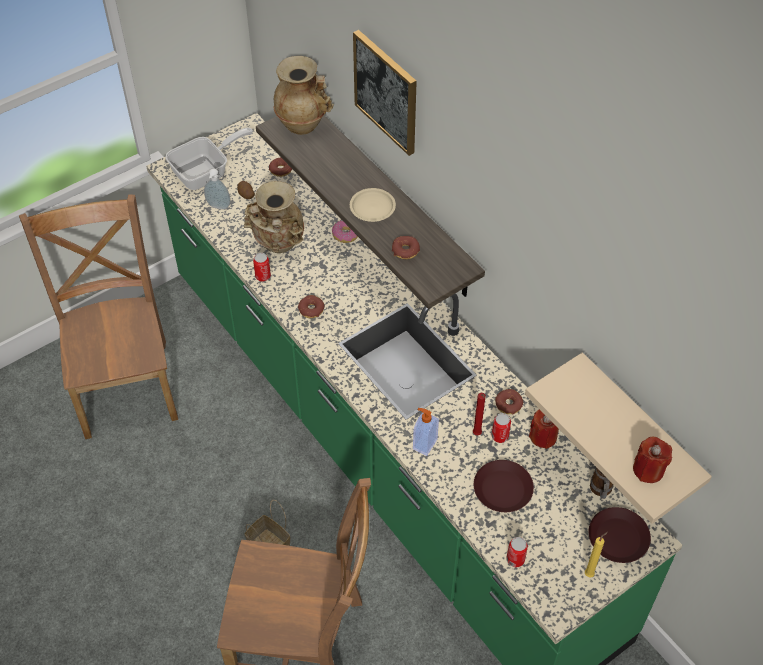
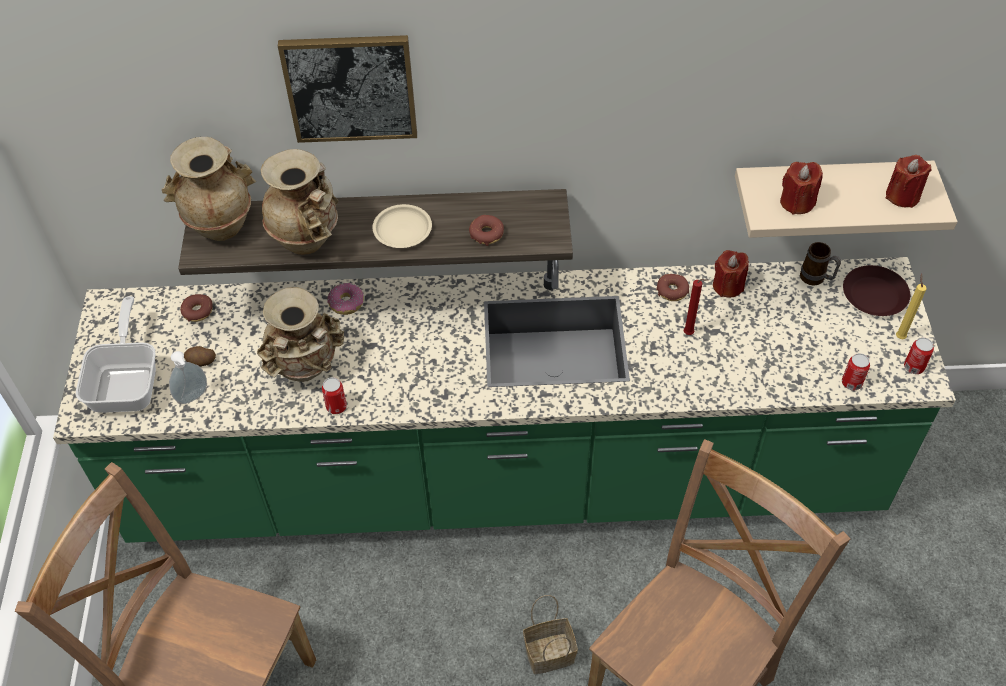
camera: 55 degrees left, 0 degrees up
donut [298,295,324,318] -> none
soap dispenser [413,408,439,456] -> none
brown plate [474,460,534,512] -> none
can [492,413,511,443] -> can moved to [904,337,934,374]
none -> beige vase [261,149,338,255]
none -> red candle [780,162,823,215]

